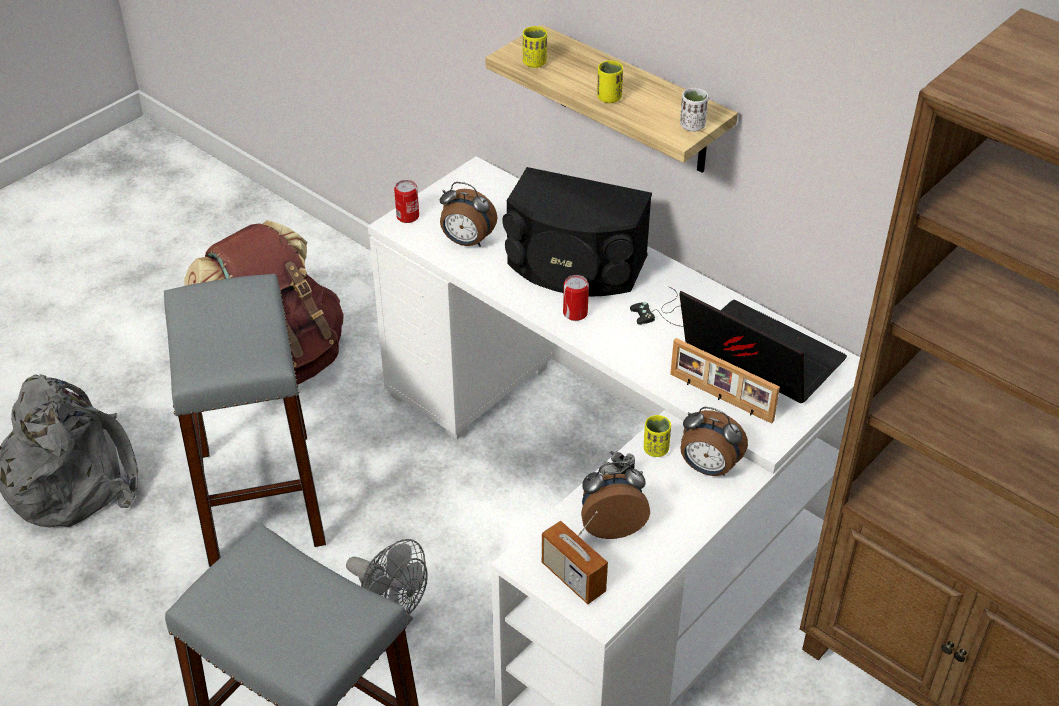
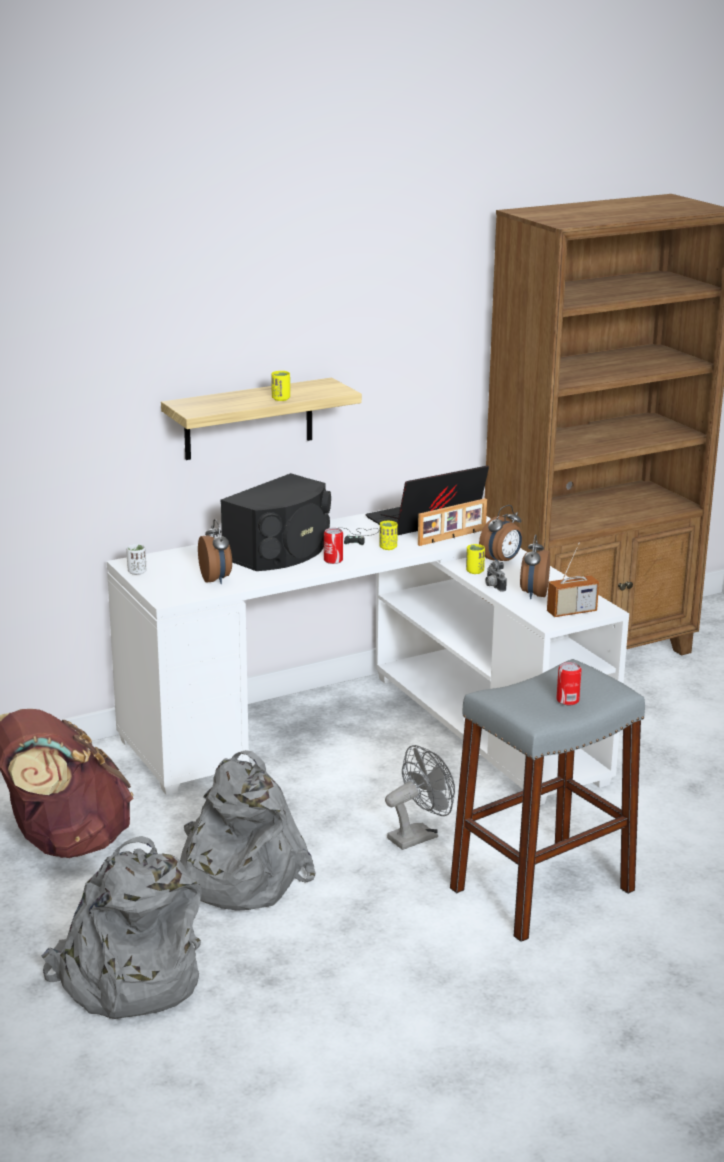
camera: 70 degrees left, 20 degrees down
grey stool [164,274,326,567] -> grey backpack [180,750,316,911]
can [394,180,419,223] -> can moved to [556,662,582,705]
alarm clock [440,182,497,247] -> alarm clock turned 60 degrees counterclockwise [198,519,232,584]
yellow cup [523,26,547,68] -> yellow cup moved to [379,520,398,550]
white cup [680,88,708,132] -> white cup moved to [126,544,146,575]

